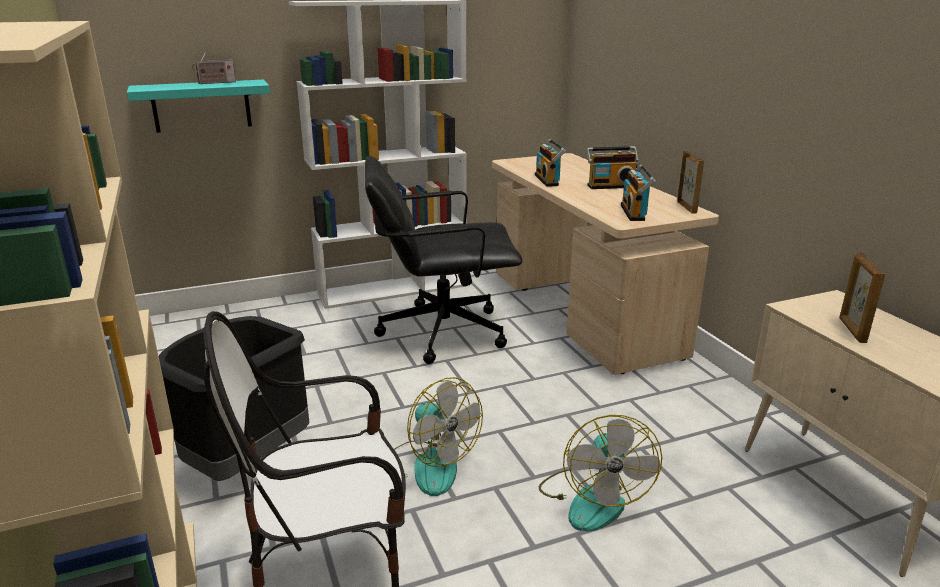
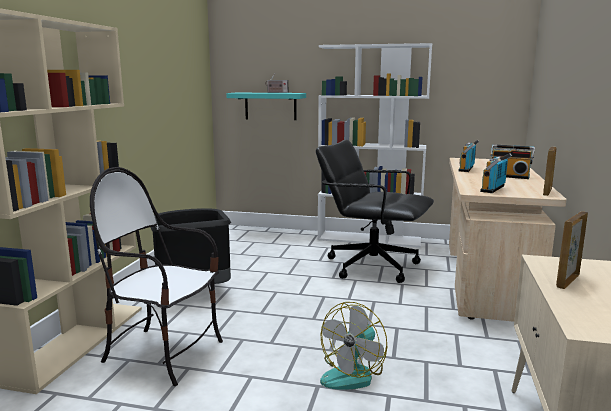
camera: 35 degrees right, 10 degrees down
fan [394,377,483,496] -> none

